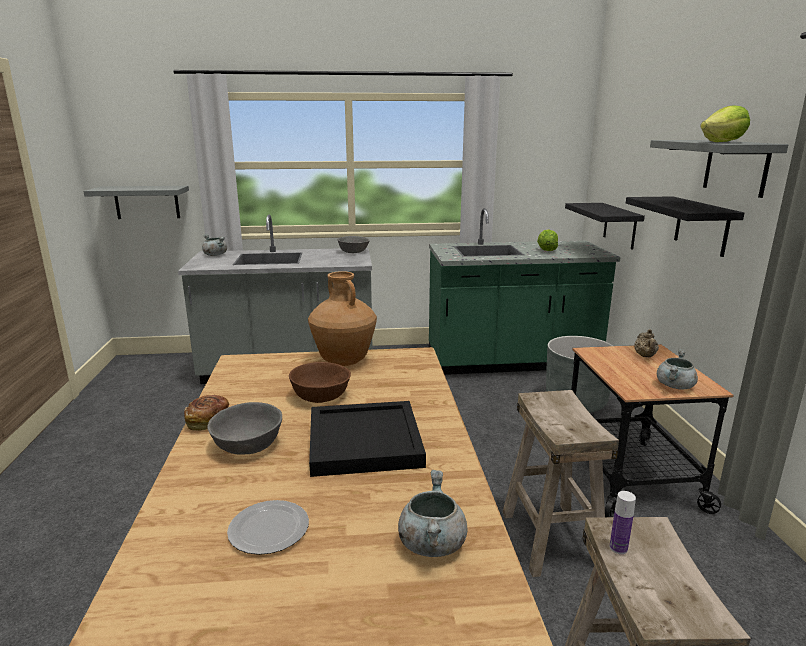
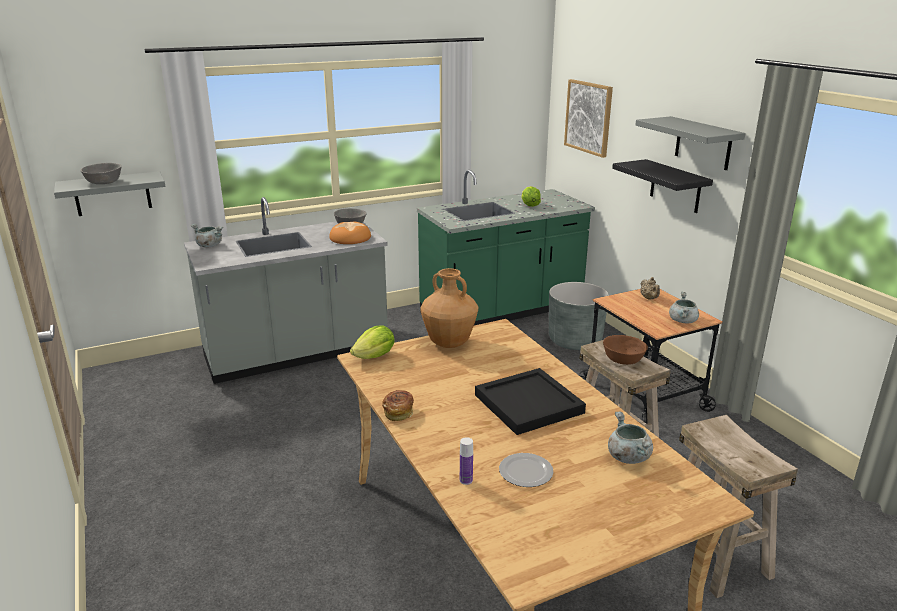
camera: 20 degrees left, 5 degrees up
grey bowl [207,402,282,455] -> grey bowl moved to [81,163,121,184]
brown bowl [289,362,351,403] -> brown bowl moved to [603,335,648,365]
black shelf [565,203,645,249] -> none
bottle [610,491,636,554] -> bottle moved to [460,437,473,485]
lettuce [700,105,750,142] -> lettuce moved to [350,325,395,359]
none -> bread [329,222,371,244]
none -> picture [564,79,613,158]

